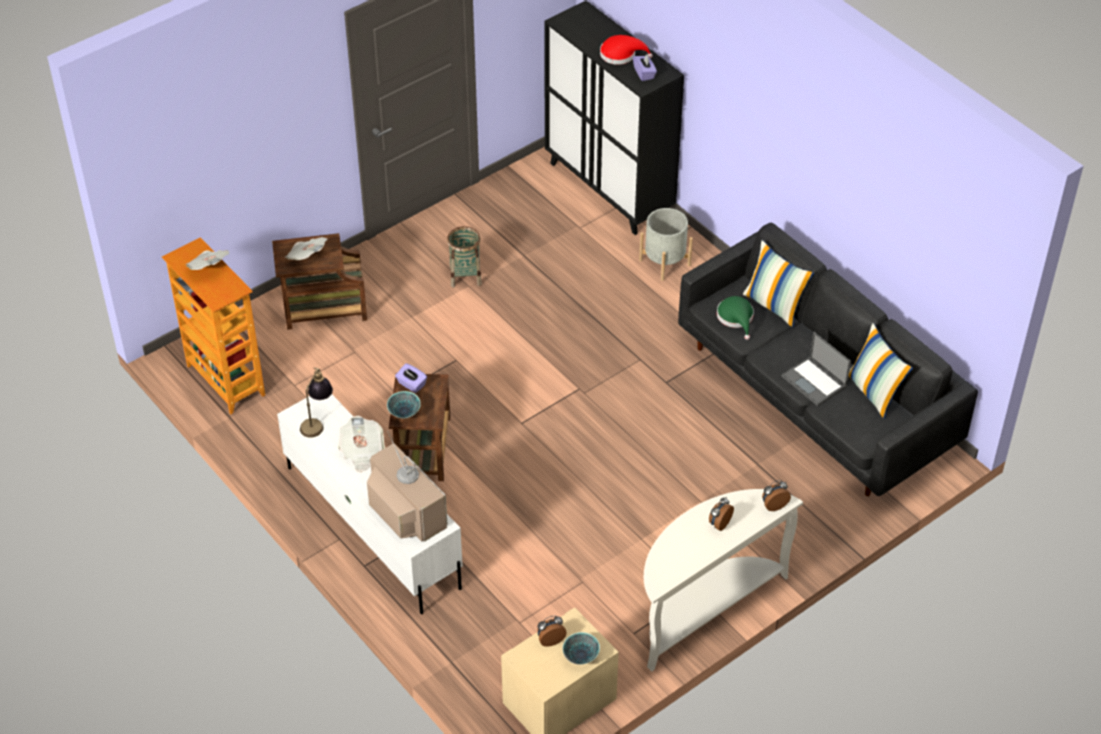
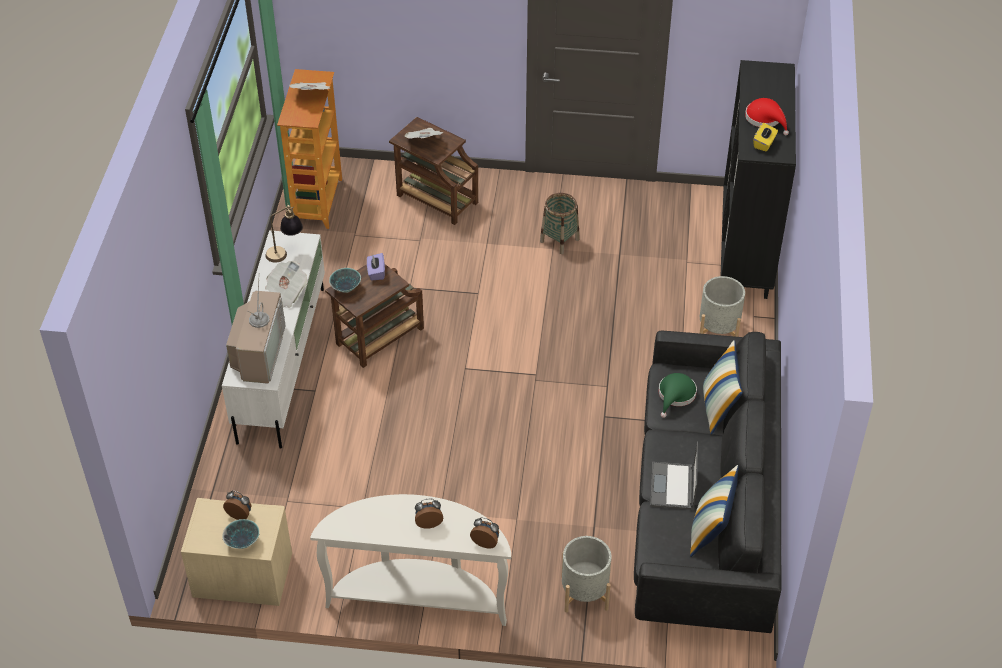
camera: 45 degrees right, 0 degrees up
purple tissue box [633,54,657,81] -> yellow tissue box [753,123,778,151]
none -> grey planter [561,536,612,612]

